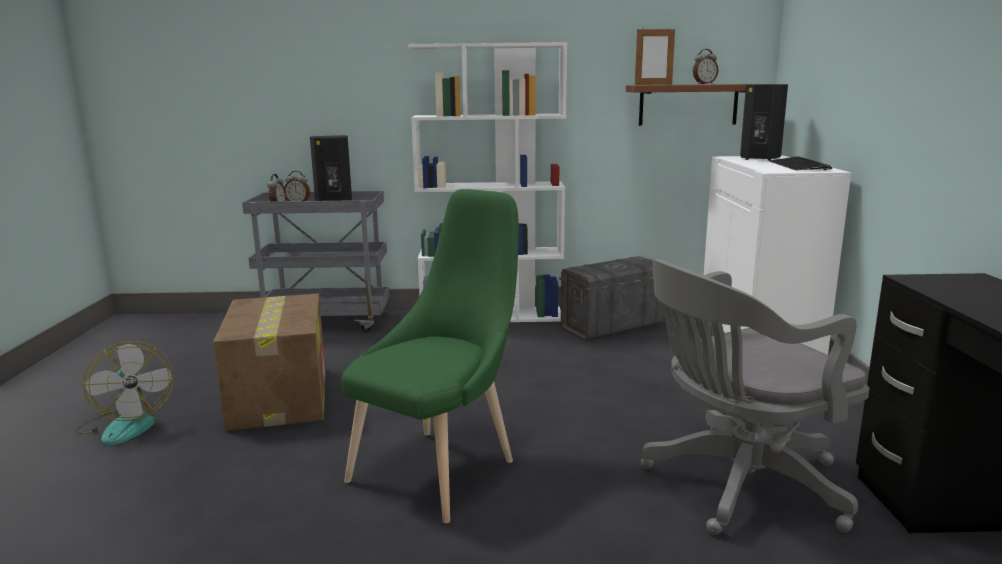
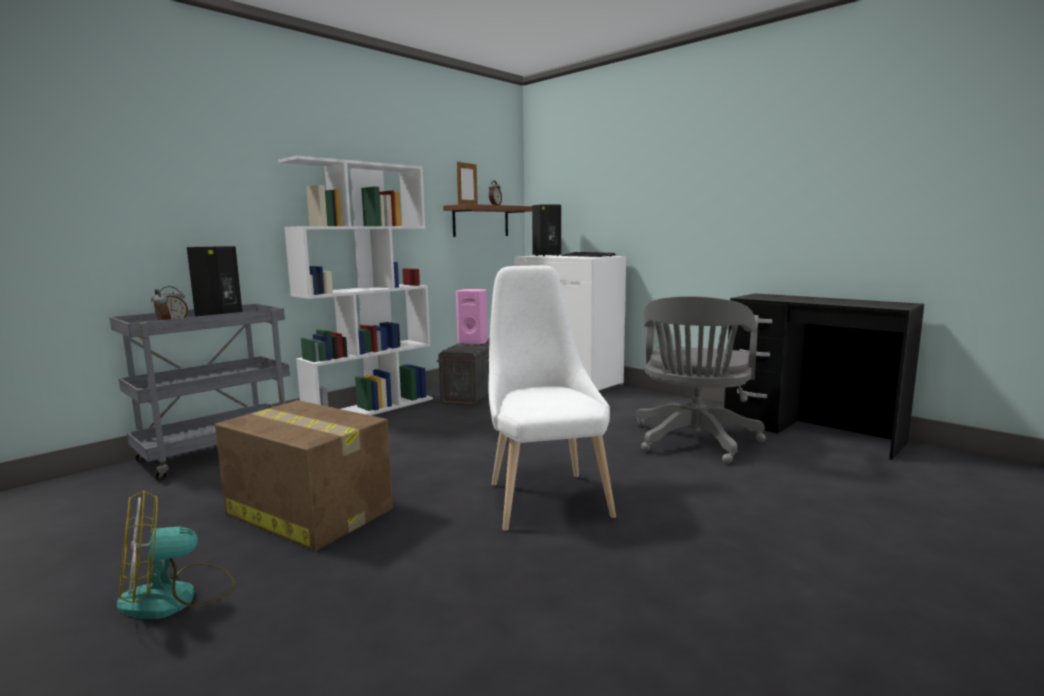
camera: 45 degrees left, 5 degrees down
fan [75,341,174,445] -> fan turned 135 degrees clockwise [117,490,235,619]
green chair [341,189,519,523] -> white chair [489,265,616,531]
none -> pink speaker [456,289,488,345]

